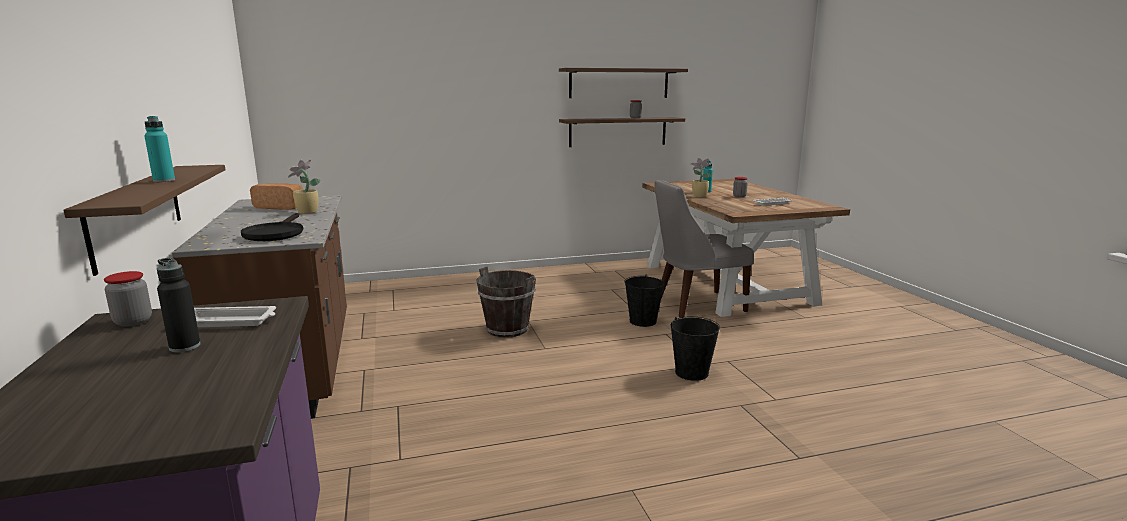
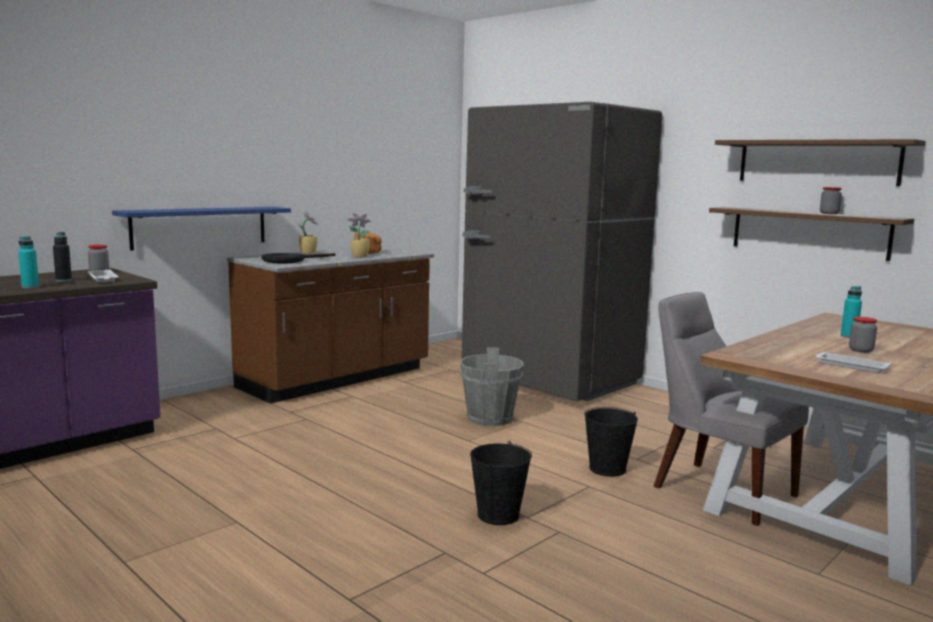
camera: 60 degrees right, 5 degrees down
brown shelf [63,165,225,276] -> blue shelf [112,207,291,251]
turquoise bottle [144,116,175,182] -> turquoise bottle moved to [18,236,39,289]
brown bucket [476,267,536,338] -> grey bucket [460,347,524,426]
potted plant [691,158,712,197] -> potted plant moved to [297,210,319,254]
none -> grey fridge [462,102,662,402]

